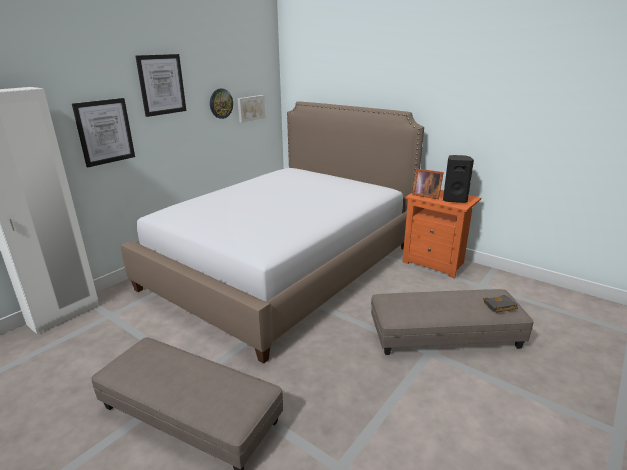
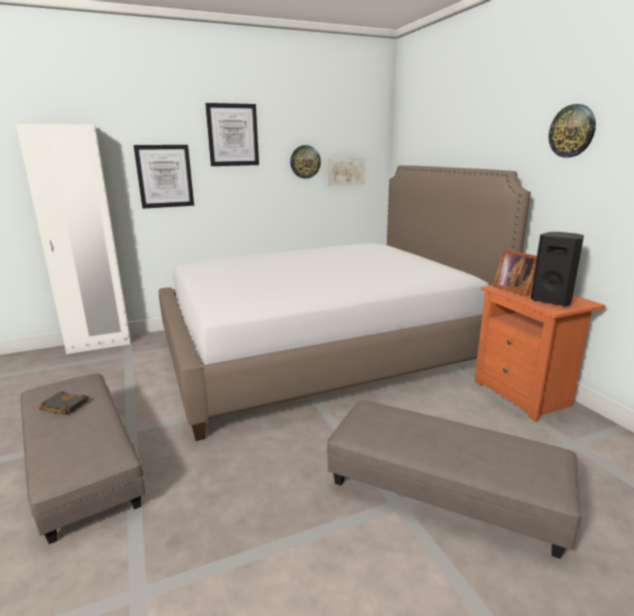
camera: 30 degrees right, 5 degrees down
black book [483,295,518,313] -> black book moved to [39,391,89,415]
none -> wall clock [549,104,596,157]

